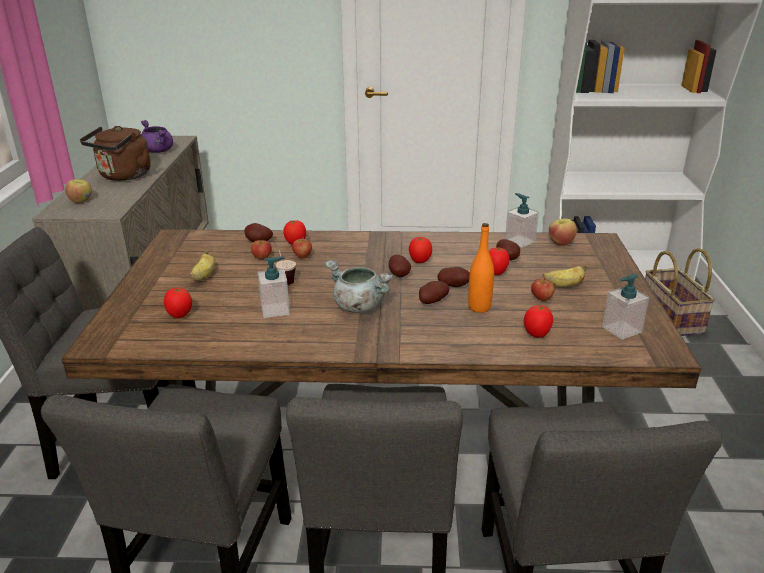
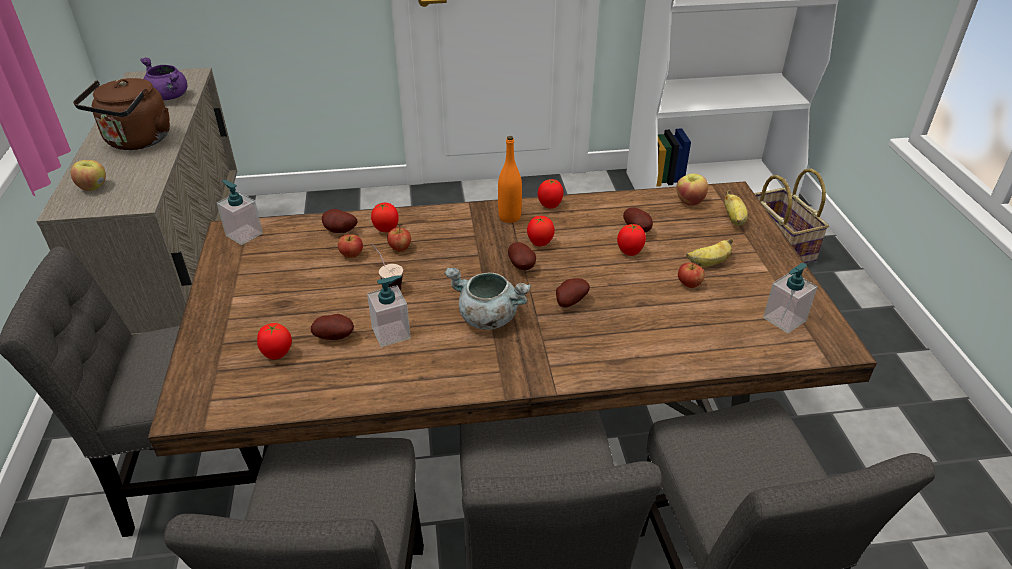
camera: 10 degrees left, 10 degrees up
banana [189,250,215,281] -> banana moved to [725,190,748,226]
potato [437,267,470,287] -> potato moved to [311,314,354,340]
orange bottle [468,223,494,313] -> orange bottle moved to [498,136,522,223]
soap dispenser [505,193,539,248] -> soap dispenser moved to [217,180,263,245]
tomato [524,305,553,338] -> tomato moved to [538,179,564,209]

